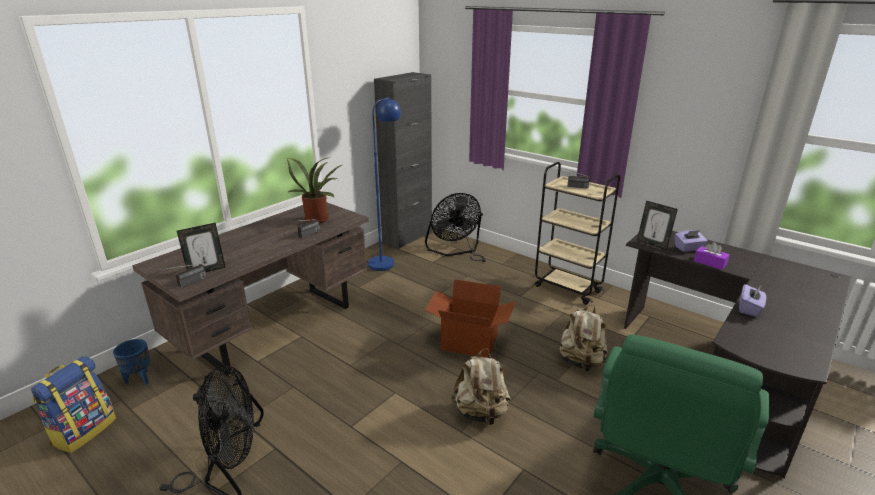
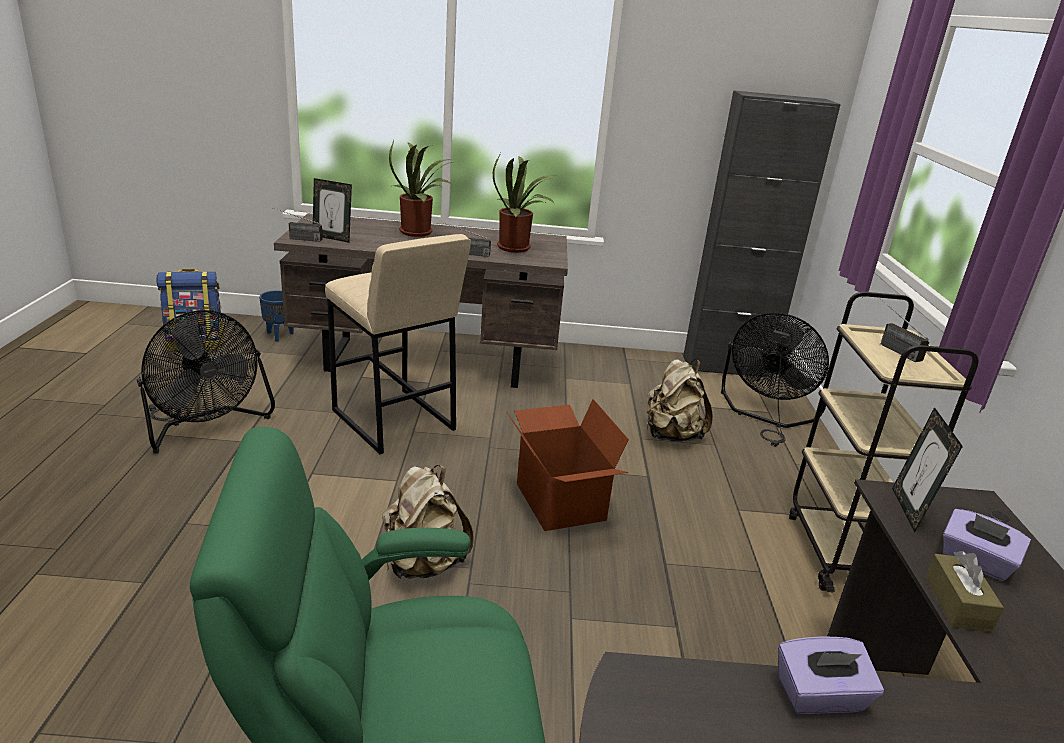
camera: 50 degrees right, 0 degrees up
blue floor lamp [368,97,401,271] -> none
beige backpack [557,304,608,371] -> beige backpack moved to [646,359,713,442]
purple tissue box [694,242,730,270] -> brown tissue box [925,551,1004,632]
none -> beige stool [325,234,471,454]
none -> potted plant [389,140,455,237]

